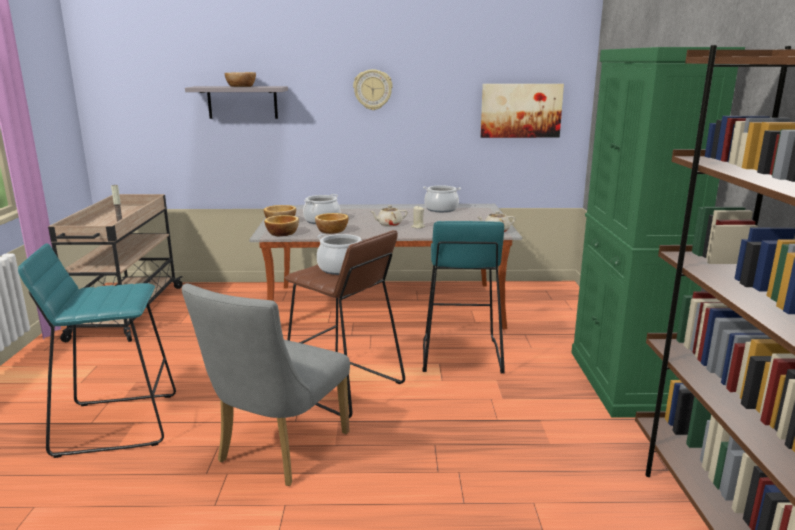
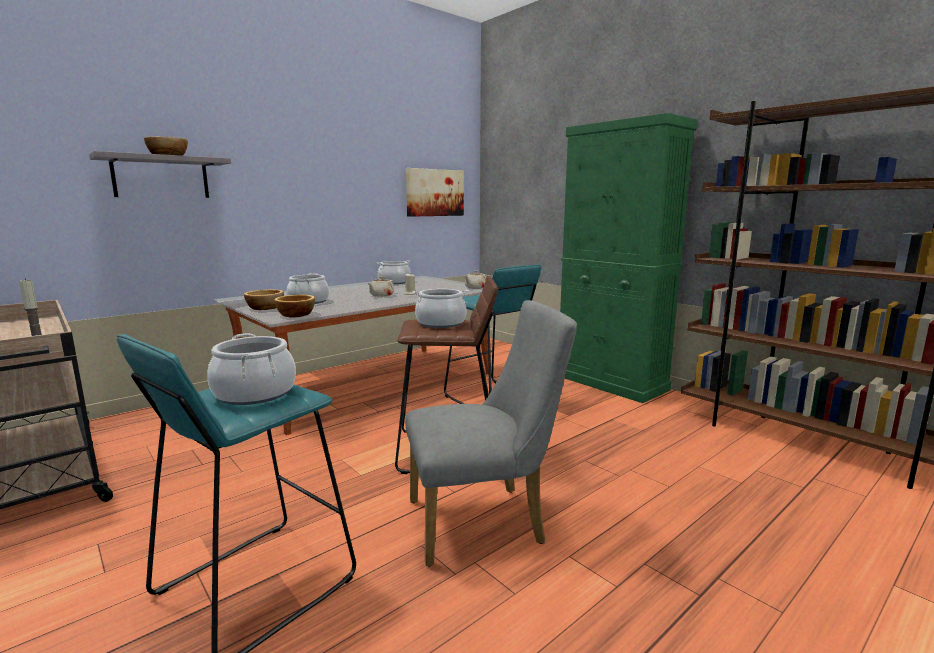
camera: 40 degrees left, 5 degrees down
grey chair [181,284,350,486] -> grey chair turned 90 degrees counterclockwise [405,300,577,566]
bowl [315,213,349,234] -> none
wall clock [353,69,393,110] -> none
none -> cooking pot [207,333,296,405]

